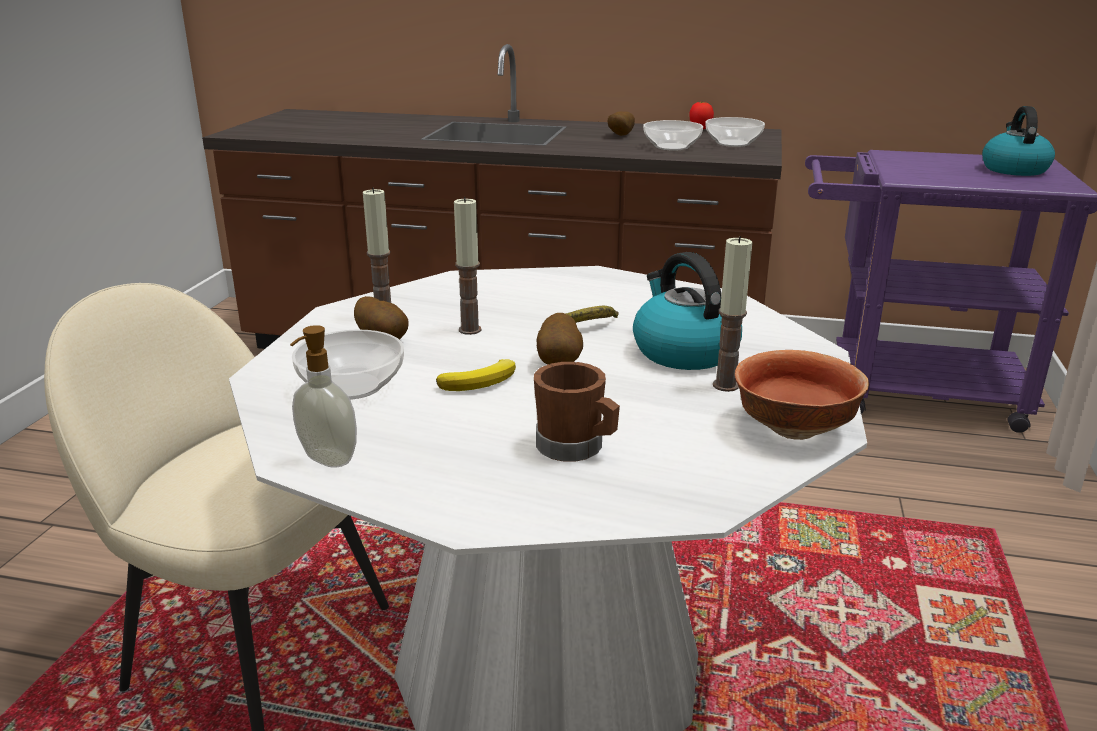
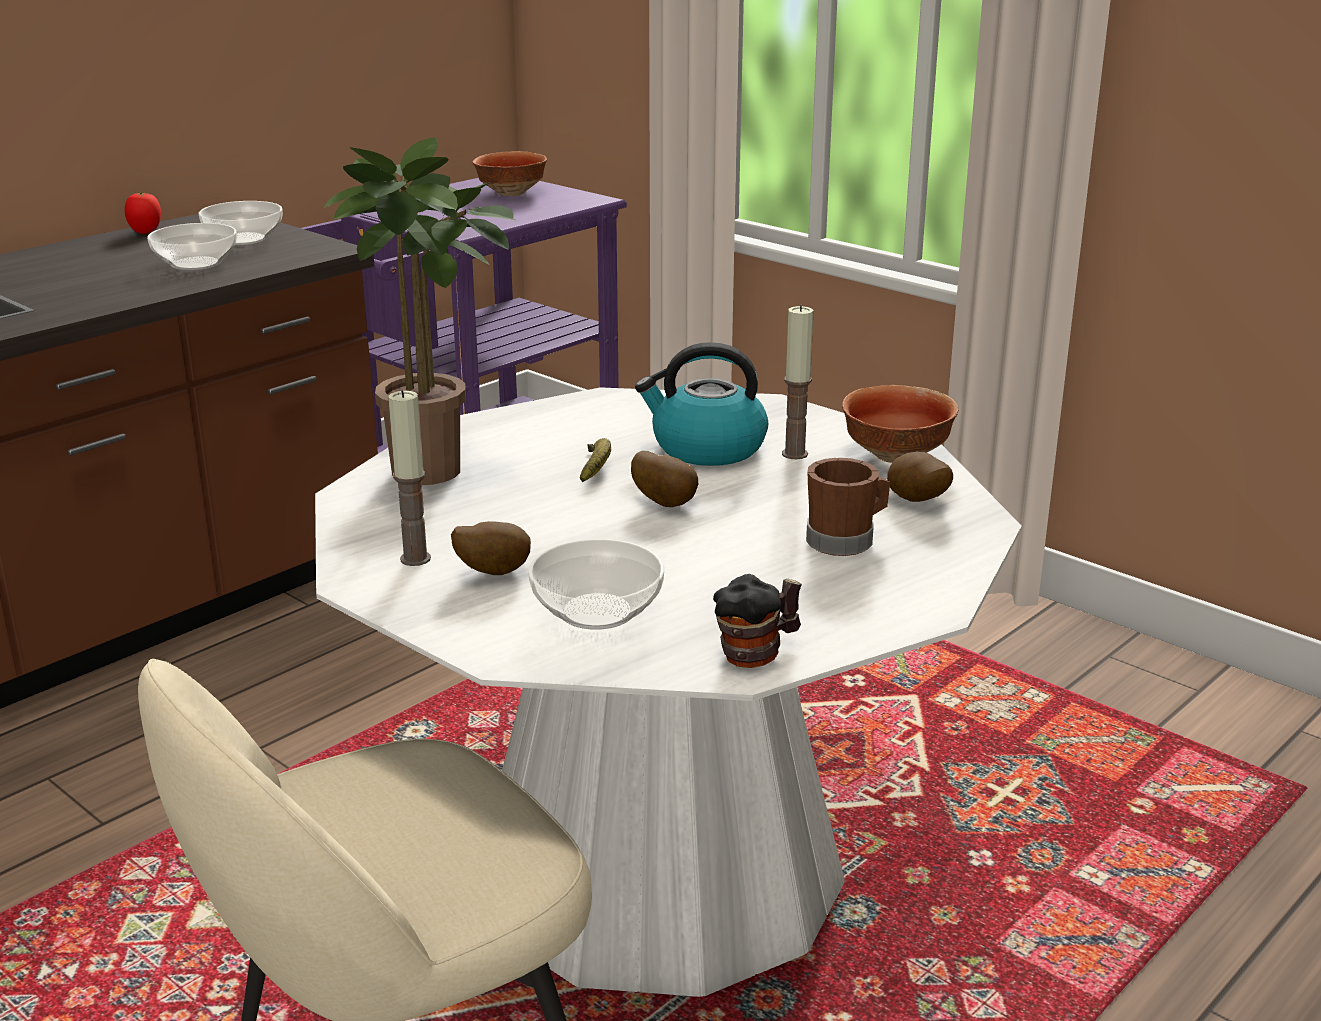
camera: 60 degrees left, 0 degrees up
soap dispenser [290,325,357,468] -> mug [713,574,802,668]
banana [436,359,516,391] -> none
candle [454,197,482,335] -> none
potato [608,111,635,136] -> potato moved to [887,452,953,502]
kettle [982,106,1055,176] -> bowl [472,151,547,196]
none -> potted plant [324,137,517,485]

